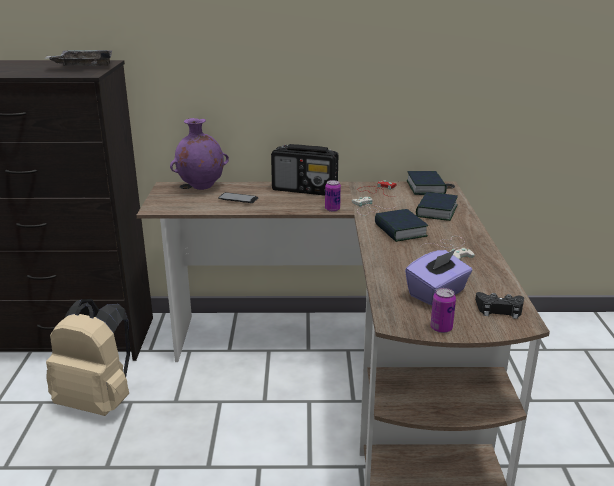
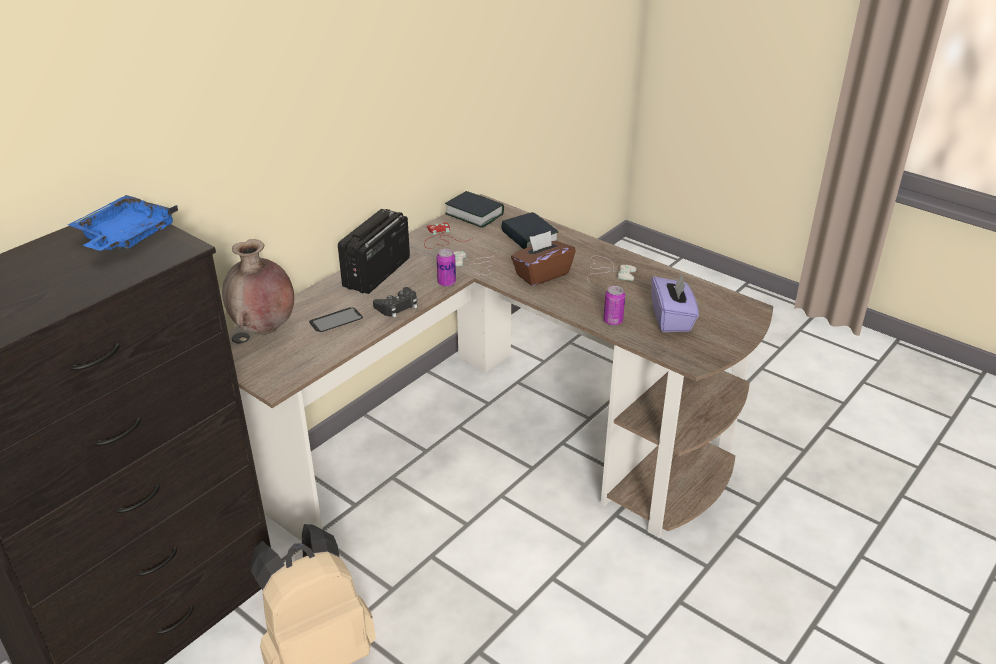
camera: 50 degrees left, 10 degrees up
grey tray [45,50,112,66] -> blue tray [68,195,178,251]
purple vase [170,118,229,190] -> brown vase [222,239,294,335]
radio [271,144,338,196] -> radio turned 150 degrees clockwise [338,209,410,294]
book [375,209,428,242] -> brown tissue box [511,231,576,286]
can [431,288,456,333] -> can moved to [603,286,625,326]
black game controller [475,292,524,319] -> black game controller moved to [373,287,418,318]

